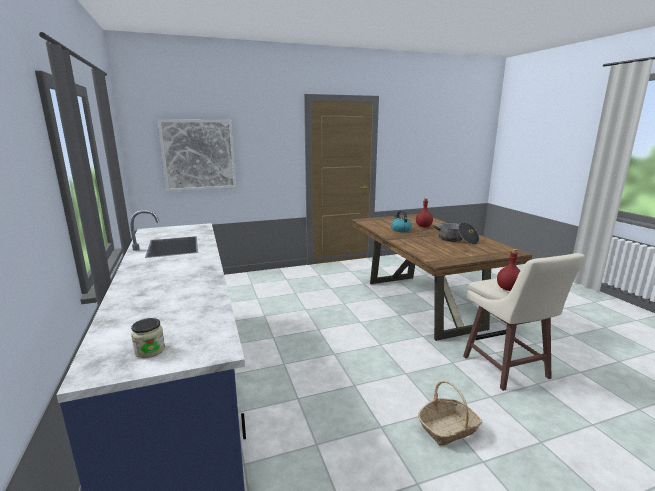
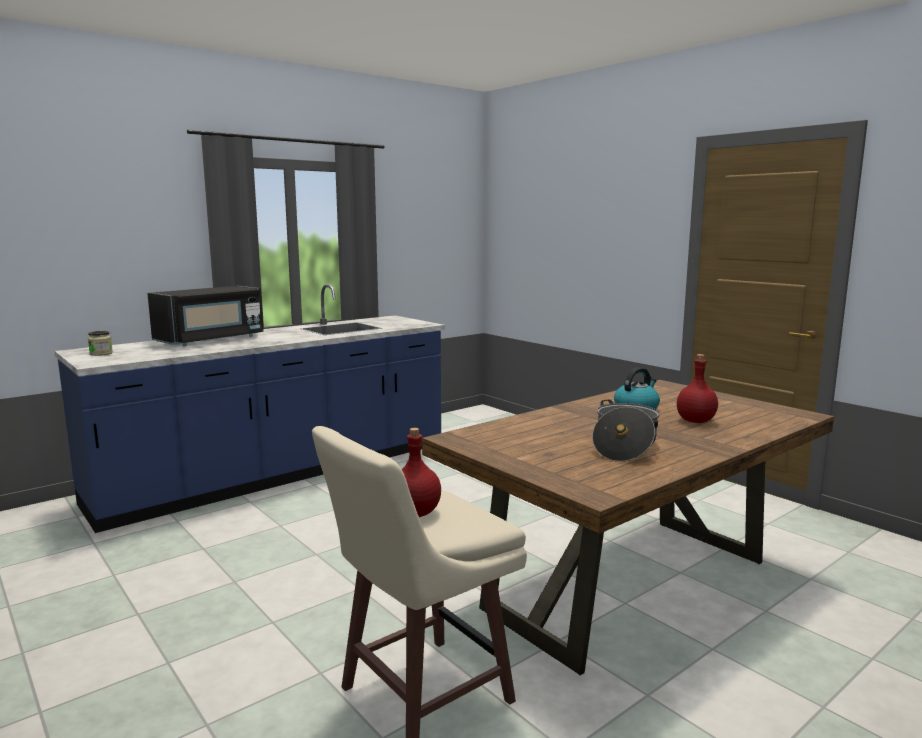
camera: 70 degrees right, 5 degrees down
picture [158,119,236,191] -> none
basket [418,381,482,446] -> none
none -> black microwave [147,286,264,346]

